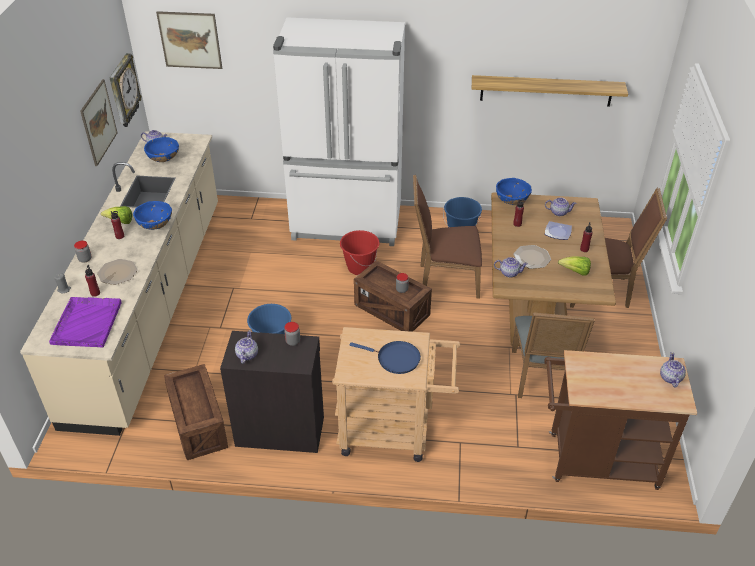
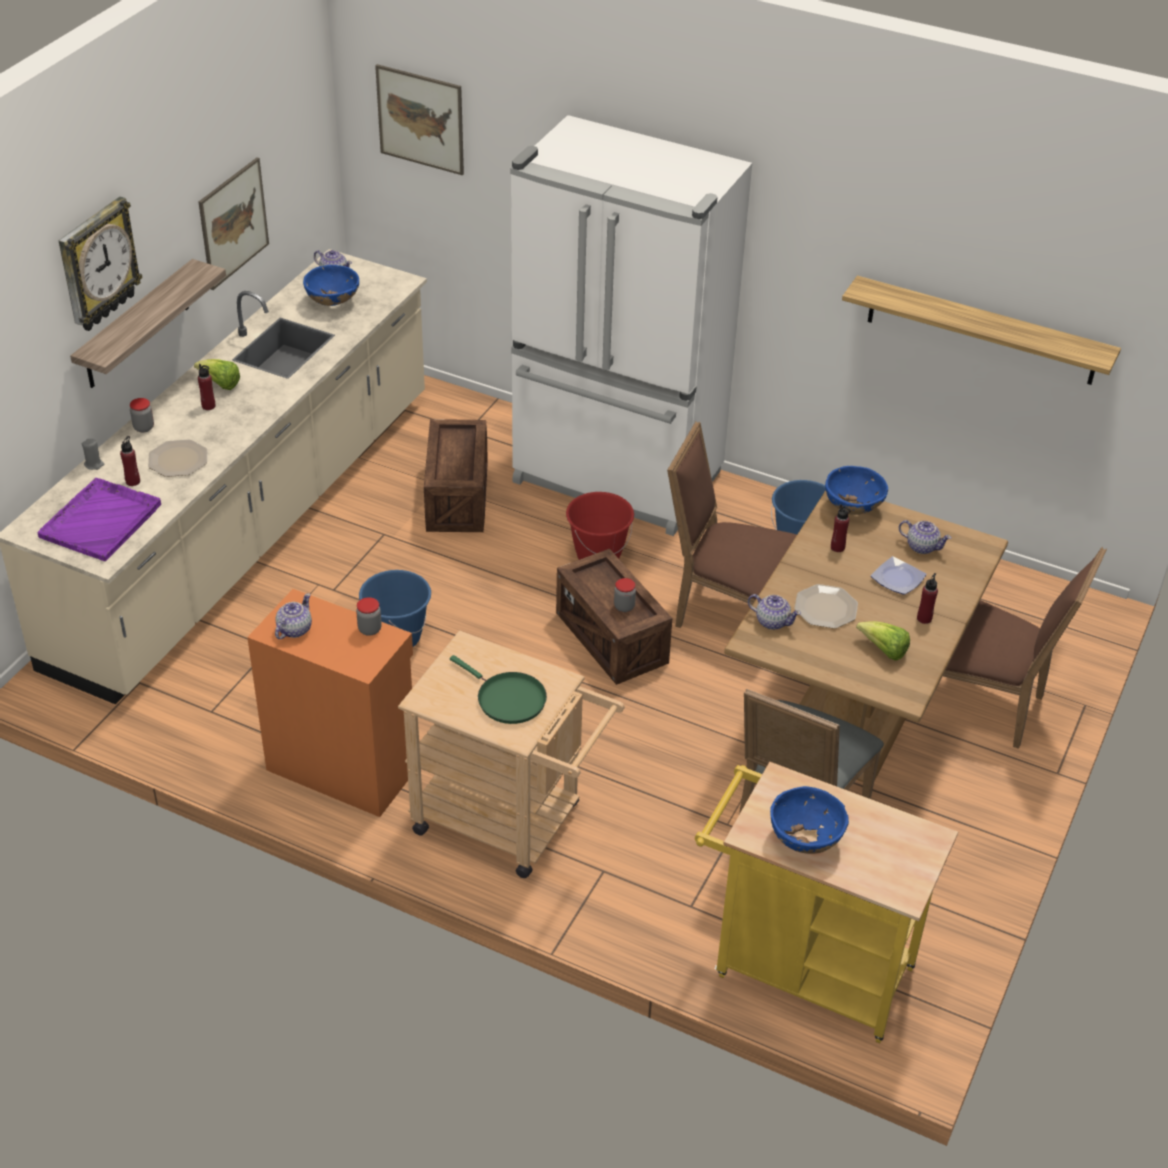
camera: 20 degrees right, 0 degrees up
wall clock [110,53,142,127] -> wall clock moved to [59,197,143,331]
blue bowl [133,201,172,230] -> blue bowl moved to [770,786,849,854]
crate [164,364,228,460] -> crate moved to [424,419,488,532]
black cabinet [220,331,324,453] -> orange cabinet [247,589,413,817]
blue frying pan [350,341,421,374] -> green frying pan [450,655,547,724]
brown cart [544,350,697,490] -> yellow cart [695,762,958,1043]
teapot [660,352,686,387] -> none
none -> shelf [70,259,226,388]

